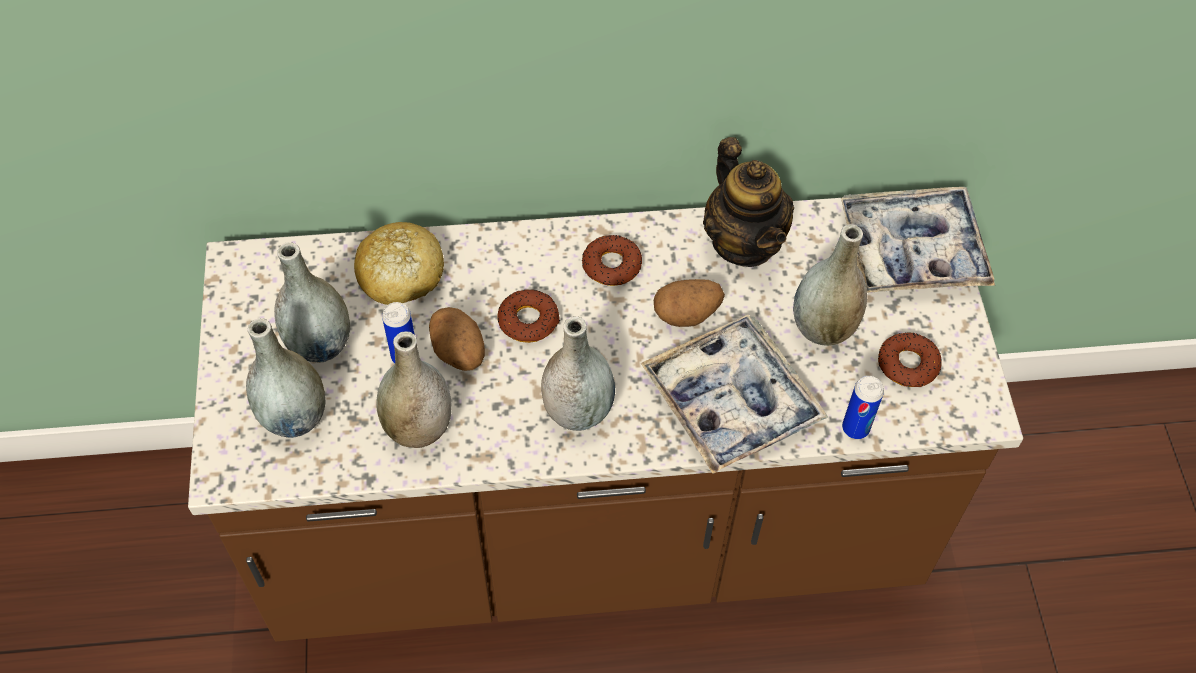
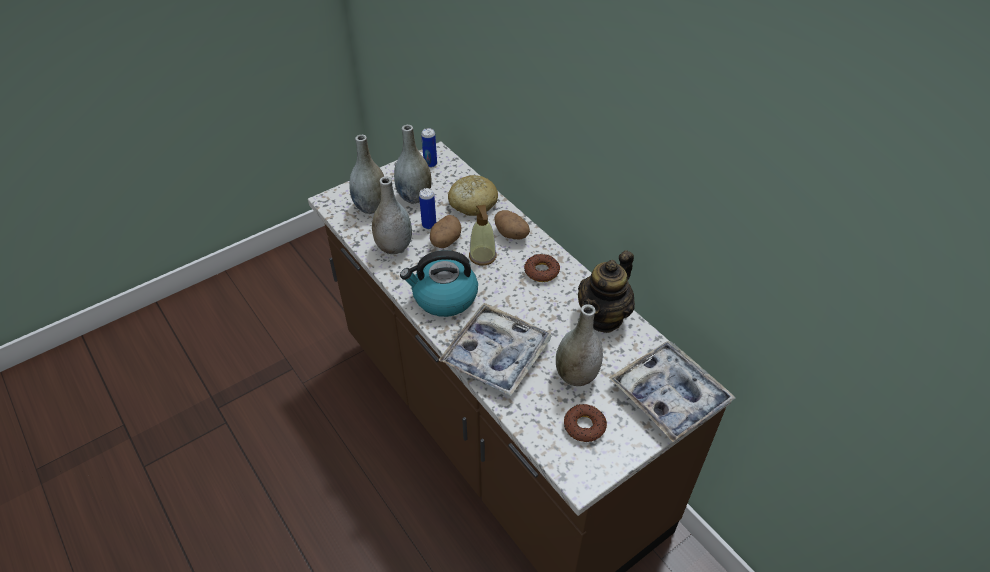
camera: 60 degrees right, 10 degrees down
donut [498,290,560,343] -> soap dispenser [469,205,497,266]
grey vase [541,316,615,431] -> kettle [400,250,478,317]
potato [654,279,725,327] -> potato moved to [494,210,530,239]
can [842,376,884,439] -> can moved to [421,128,437,168]

